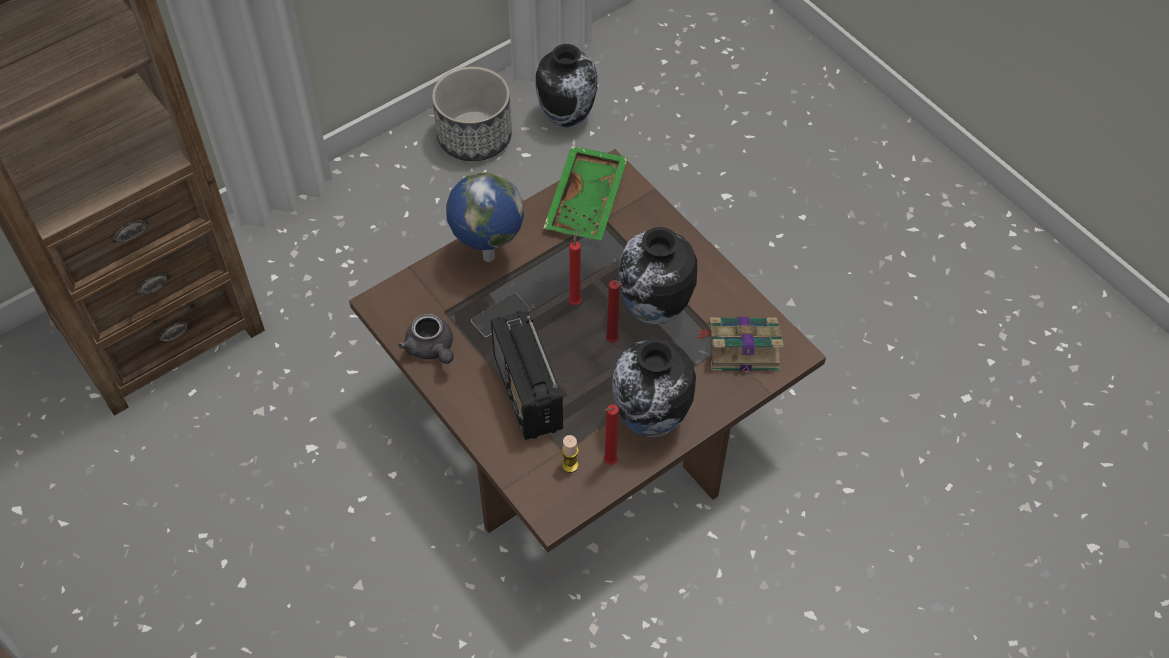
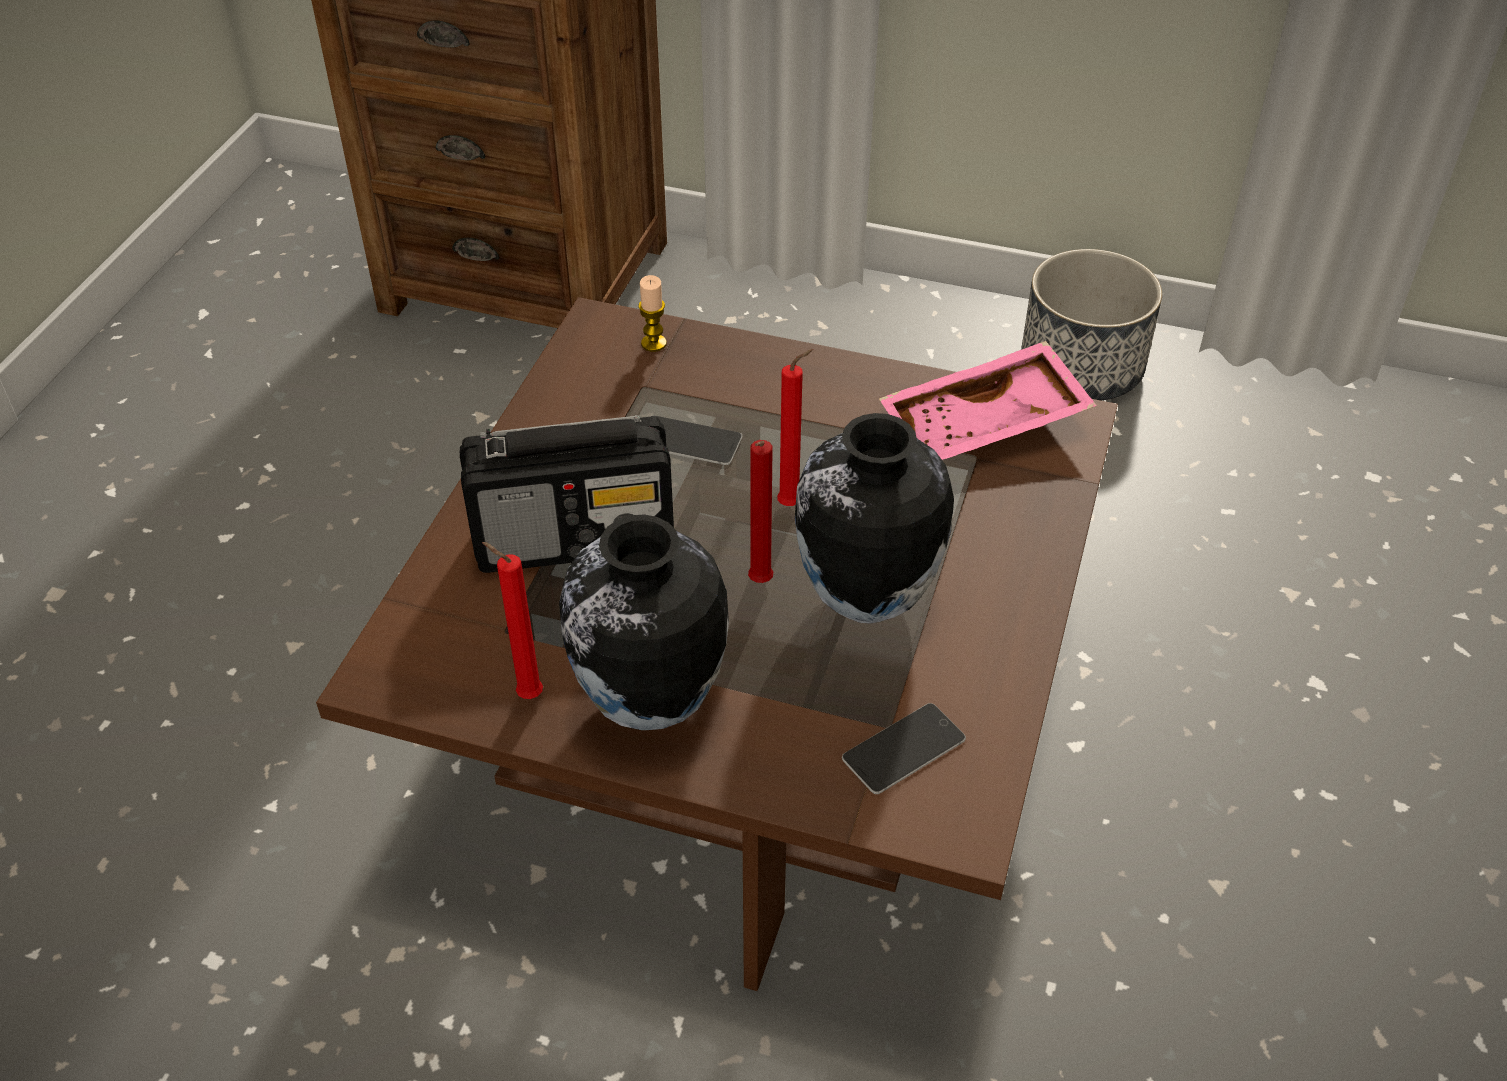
camera: 55 degrees right, 10 degrees down
grey teapot [398,313,454,364] -> none
globe [446,172,524,262] -> none
radio [491,310,563,440] -> radio turned 135 degrees counterclockwise [460,415,674,573]
vase [536,44,598,127] -> none
green tray [544,146,628,240] -> pink tray [879,341,1097,460]
candle [561,435,579,473] -> candle moved to [638,275,667,352]
book [696,317,784,372] -> phone [842,703,966,794]

